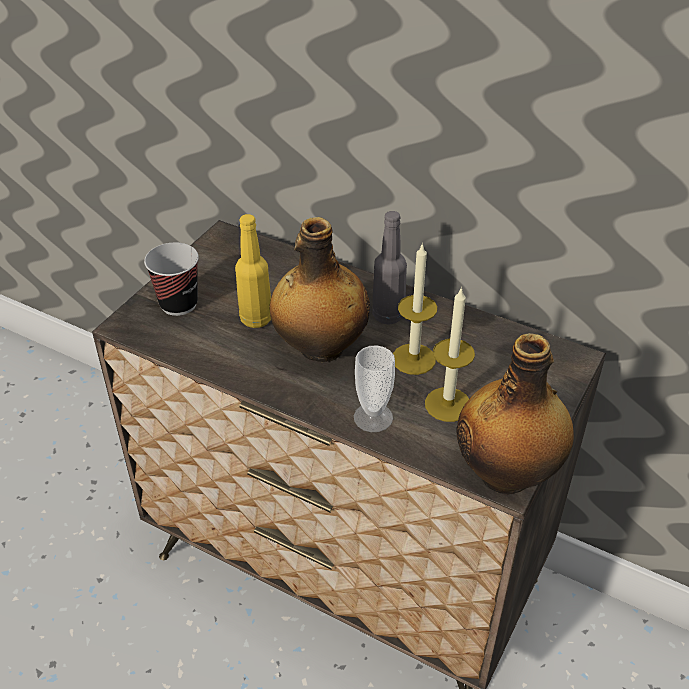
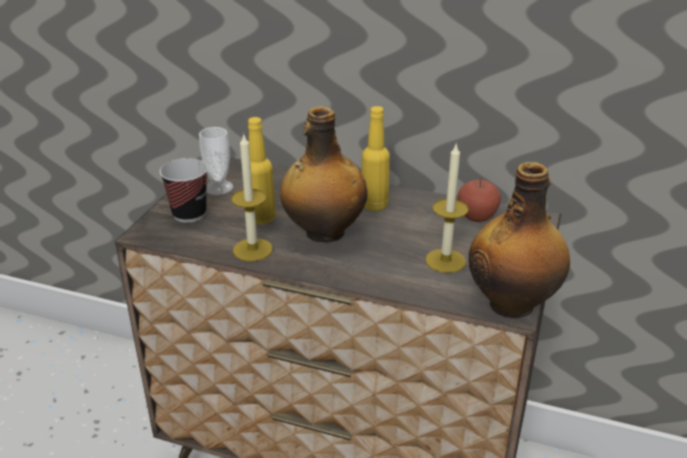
camera: 10 degrees left, 10 degrees down
cup [354,345,395,432] -> cup moved to [199,127,233,195]
grey bottle [372,211,407,325] -> yellow bottle [361,106,390,211]
candle [393,243,437,375] -> candle moved to [231,133,273,261]
none -> apple [457,178,501,222]

